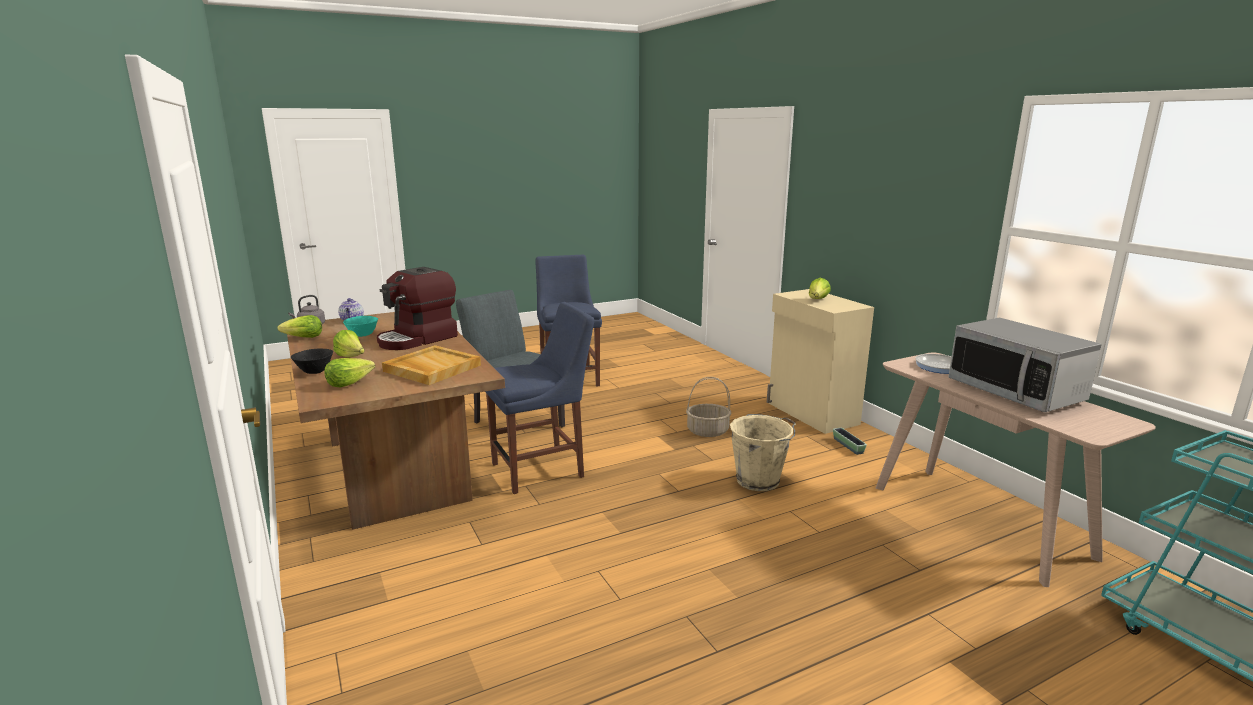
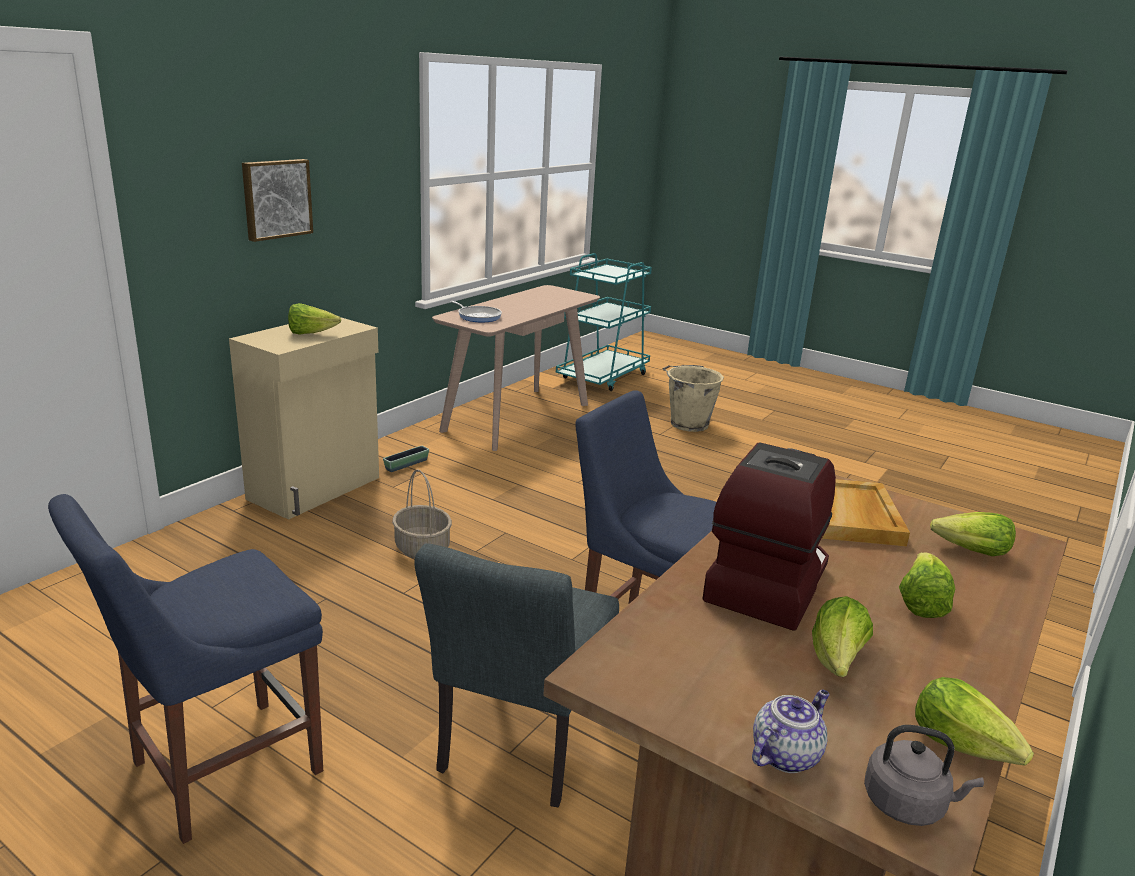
camera: 120 degrees left, 5 degrees up
black bowl [291,348,333,374] -> none
turquoise bowl [343,316,378,337] -> lettuce [812,596,873,677]
coffee machine [377,267,458,350] -> coffee machine turned 75 degrees counterclockwise [702,442,836,631]
beige bucket [730,414,796,491] -> beige bucket moved to [663,365,724,432]
microwave [948,318,1102,412] -> none
none -> picture [242,159,313,242]

